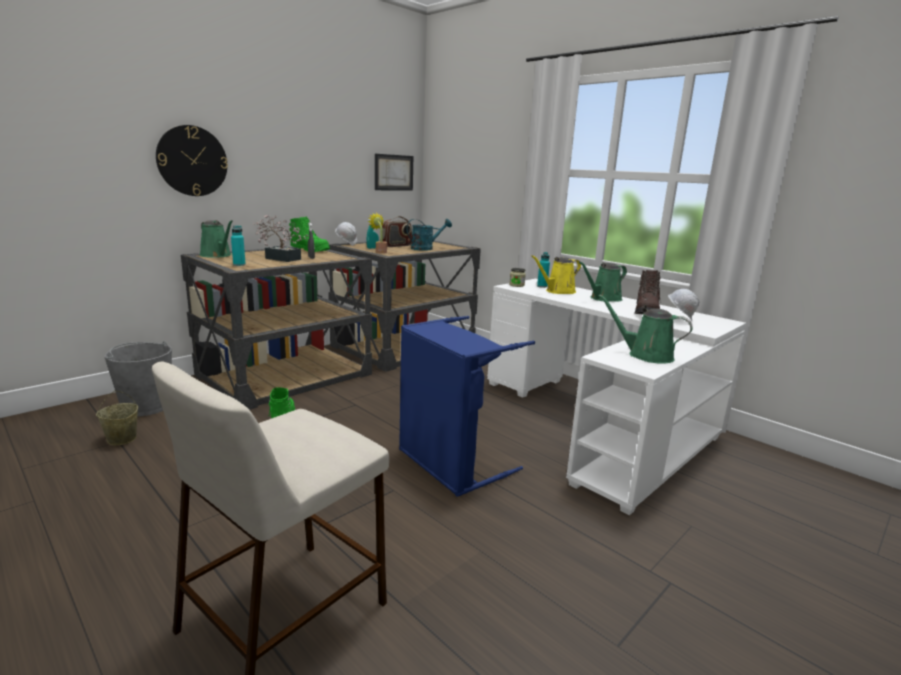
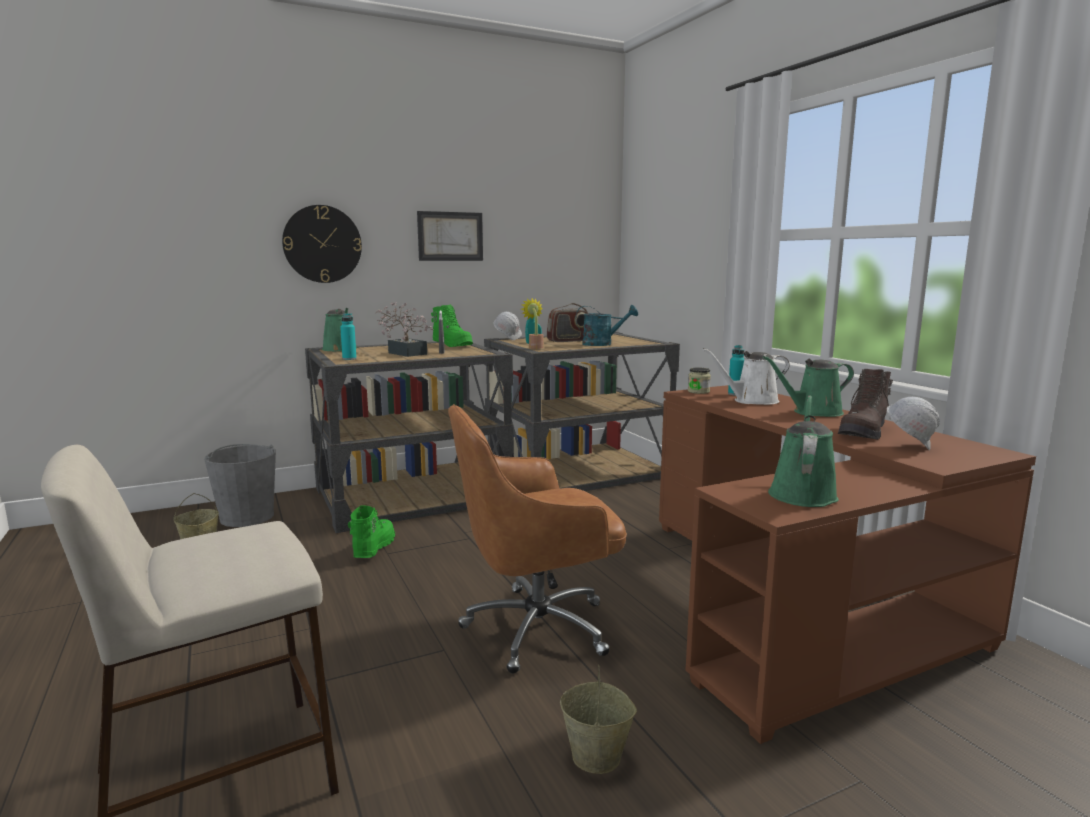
camera: 20 degrees right, 5 degrees down
picture [375,154,413,191] -> picture moved to [417,211,483,261]
blue laundry basket [399,316,535,497] -> brown office chair [448,404,627,673]
white desk [487,279,746,516] -> brown desk [659,385,1036,744]
yellow watering can [531,255,581,294] -> white watering can [702,348,790,405]
green watering can [598,294,693,363] -> green watering can turned 60 degrees clockwise [768,396,839,507]
none -> beige bucket [560,665,637,774]

